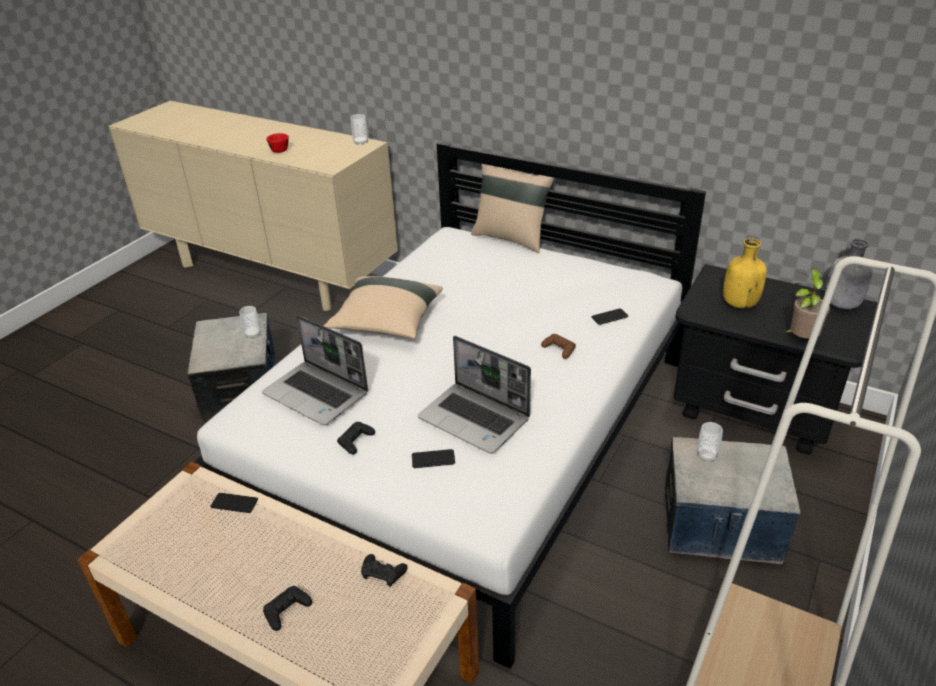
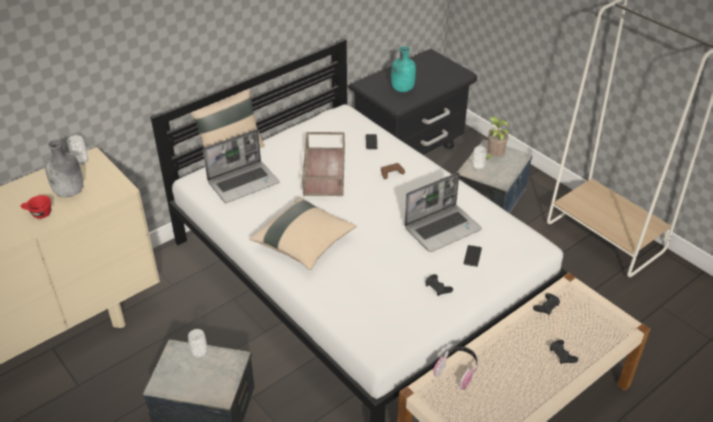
camera: 70 degrees left, 5 degrees up
phone [211,493,258,513] -> headphones [433,347,478,390]
laptop [262,315,368,426] -> laptop moved to [203,129,280,203]
yellow bottle [723,238,767,309] -> turquoise bottle [391,46,416,92]
potted plant [783,268,830,339] -> potted plant moved to [486,117,509,160]
grey bottle [825,239,873,309] -> grey bottle moved to [45,140,83,197]
none -> brown tray [302,132,345,196]

